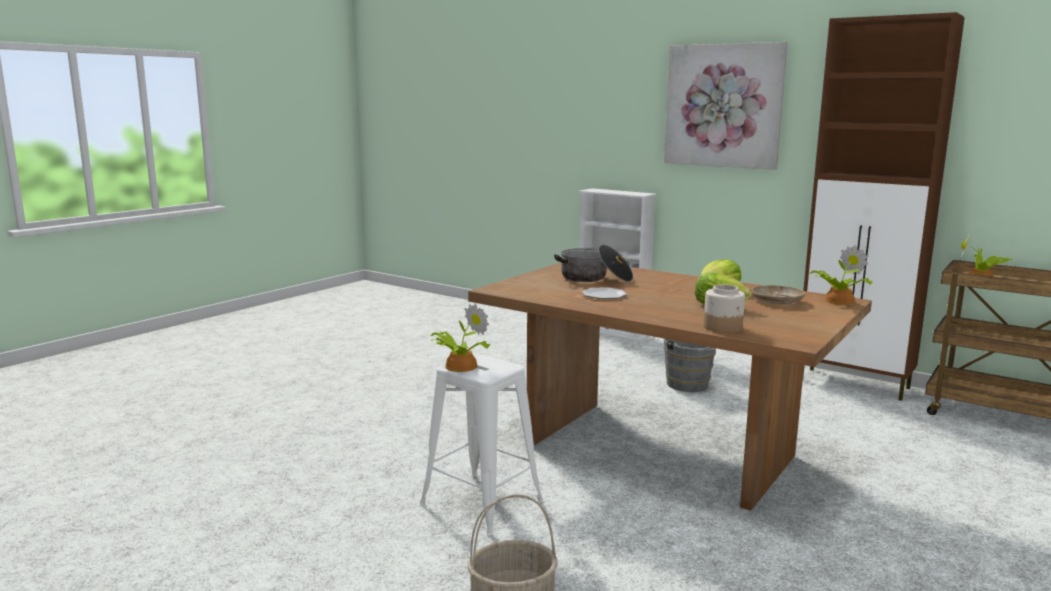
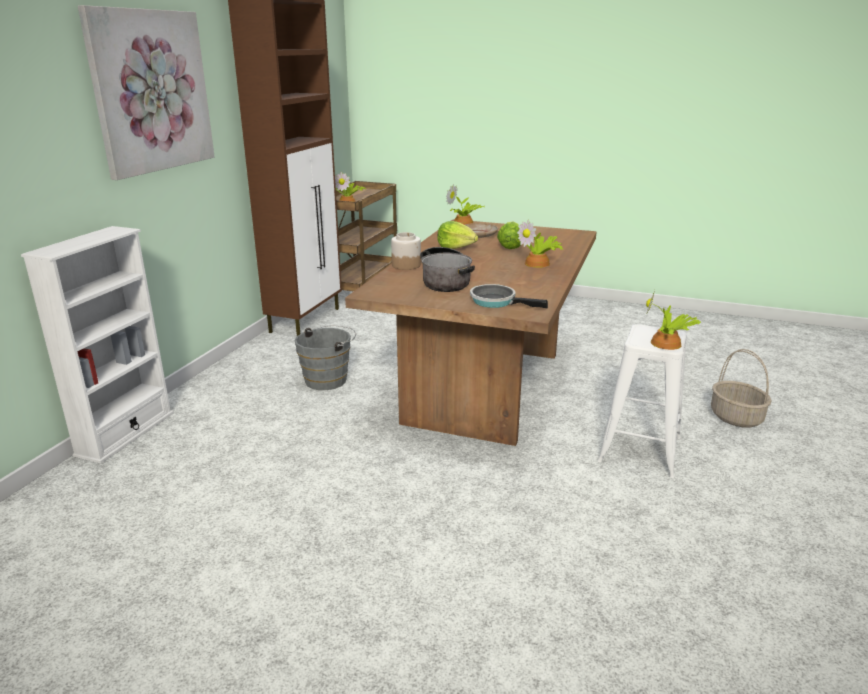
camera: 105 degrees left, 10 degrees up
plate [582,287,627,299] -> none
jar [704,284,745,333] -> jar moved to [391,232,421,270]
none -> frying pan [470,284,548,308]
none -> potted plant [517,220,563,268]

